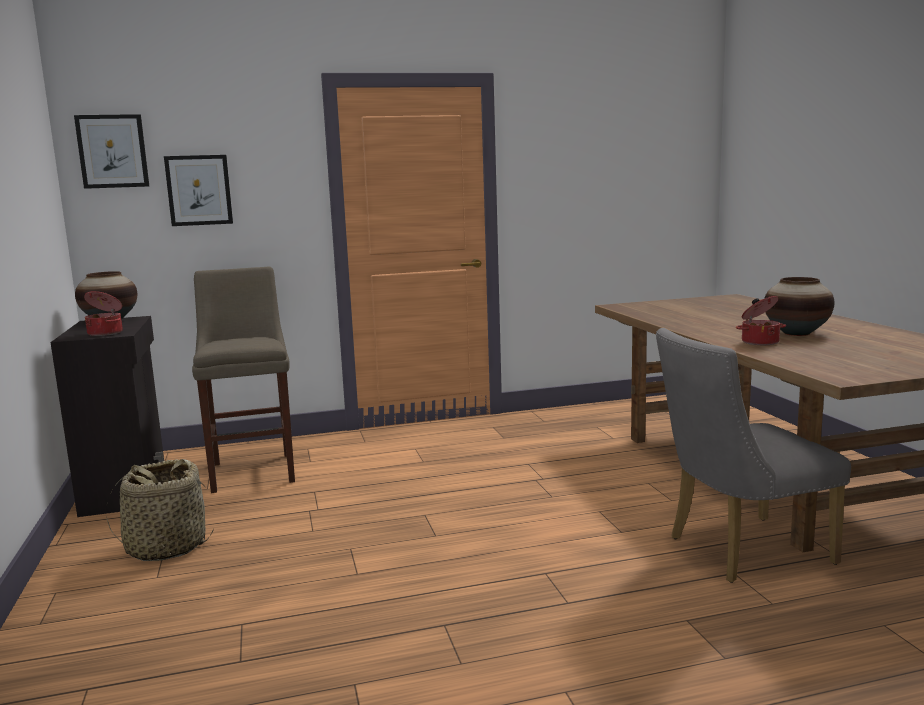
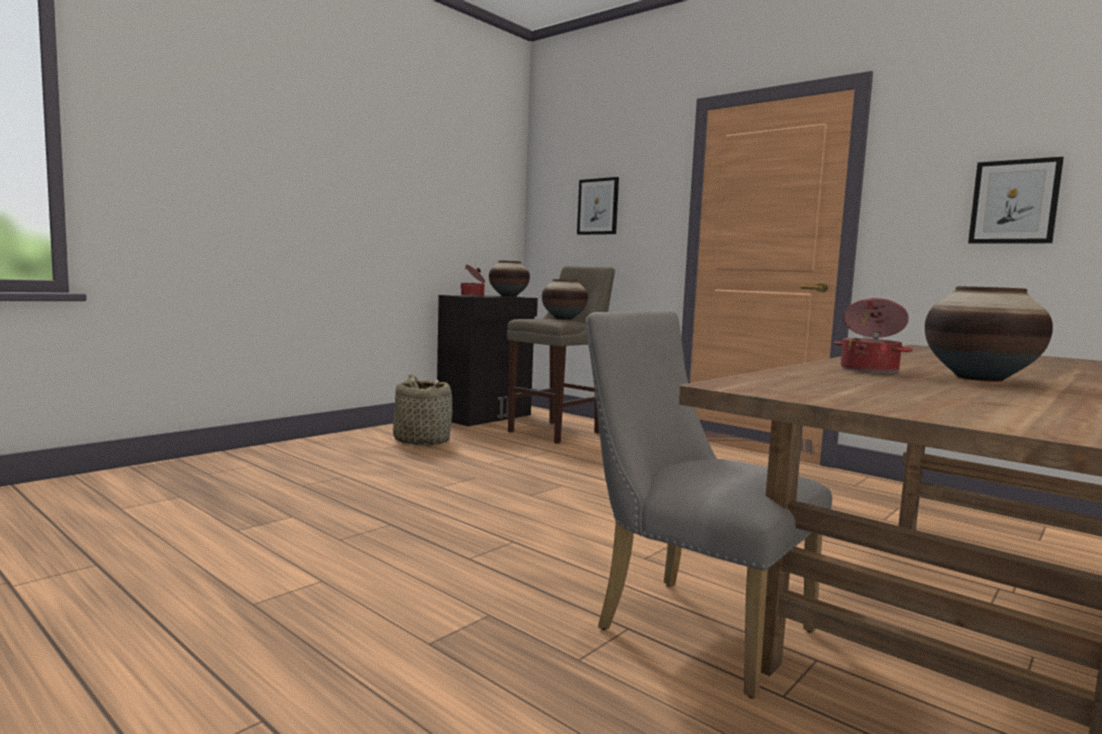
camera: 55 degrees right, 5 degrees down
picture [74,114,149,189] -> picture moved to [968,157,1064,244]
none -> vase [542,279,588,320]

